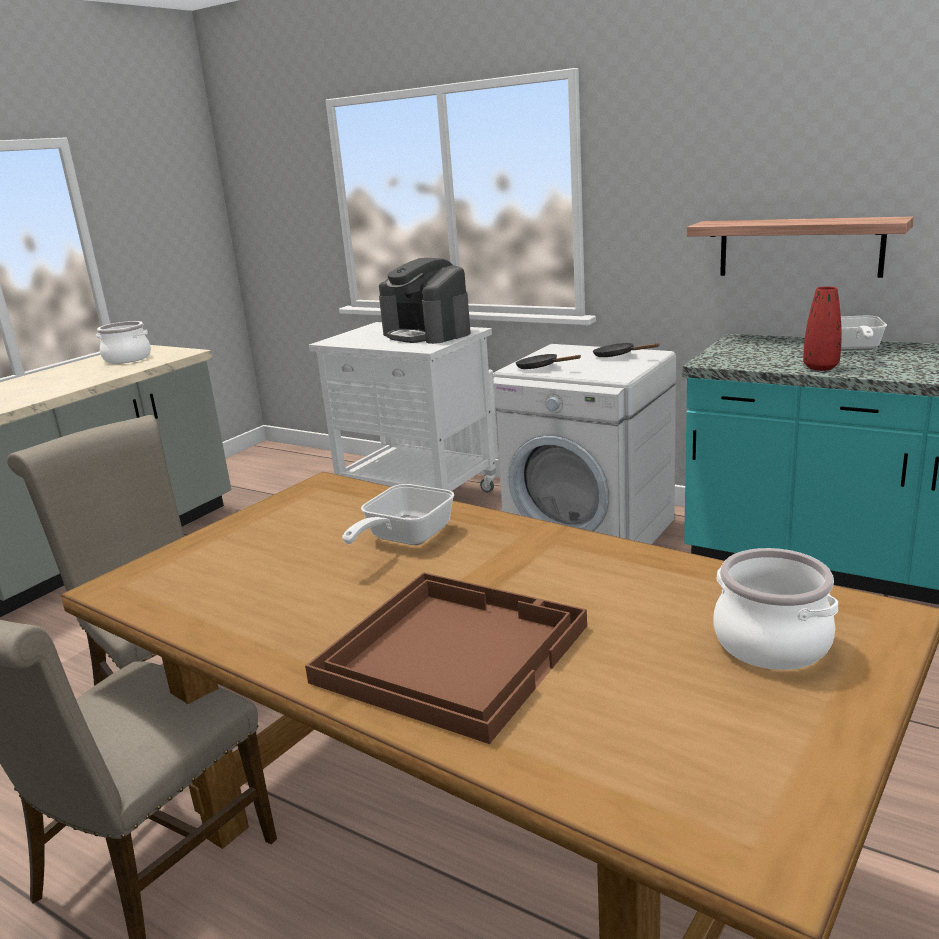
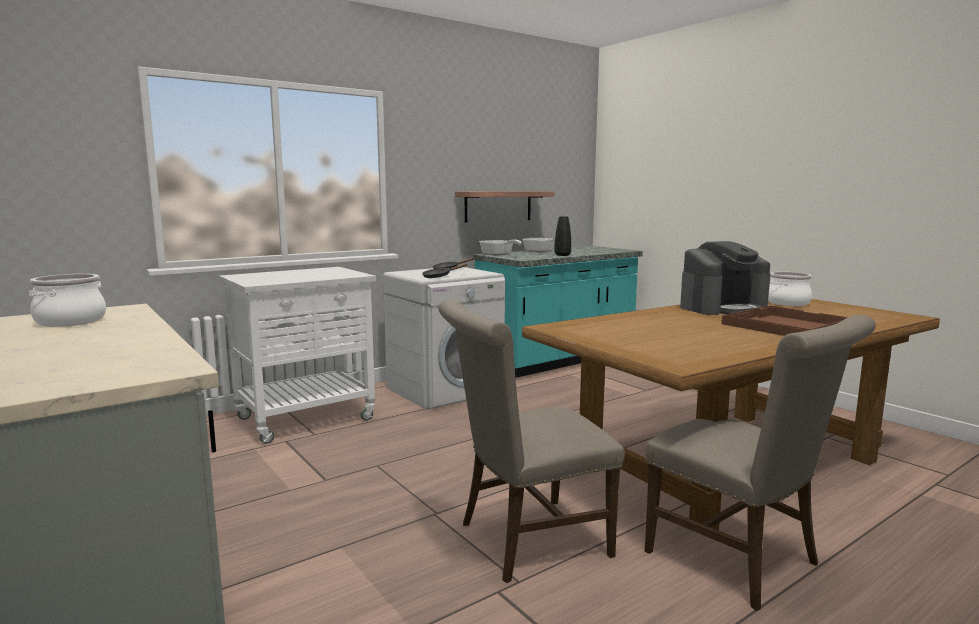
camera: 70 degrees left, 10 degrees down
frying pan [342,484,454,545] -> frying pan moved to [479,240,522,256]
coffee machine [379,258,471,344] -> coffee machine moved to [680,241,771,315]
red vase [803,286,842,371] -> black vase [555,216,571,256]

